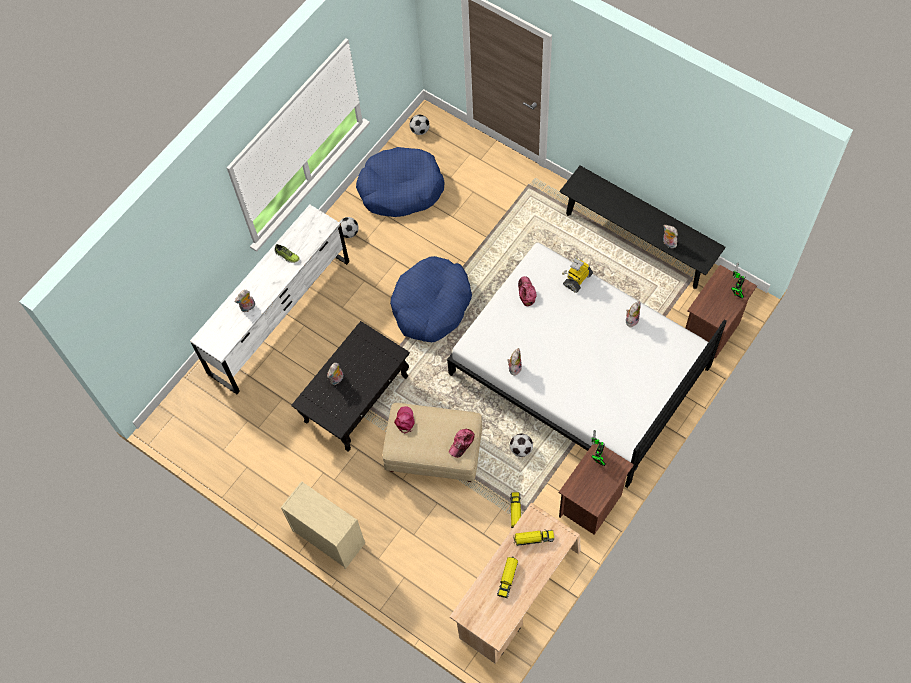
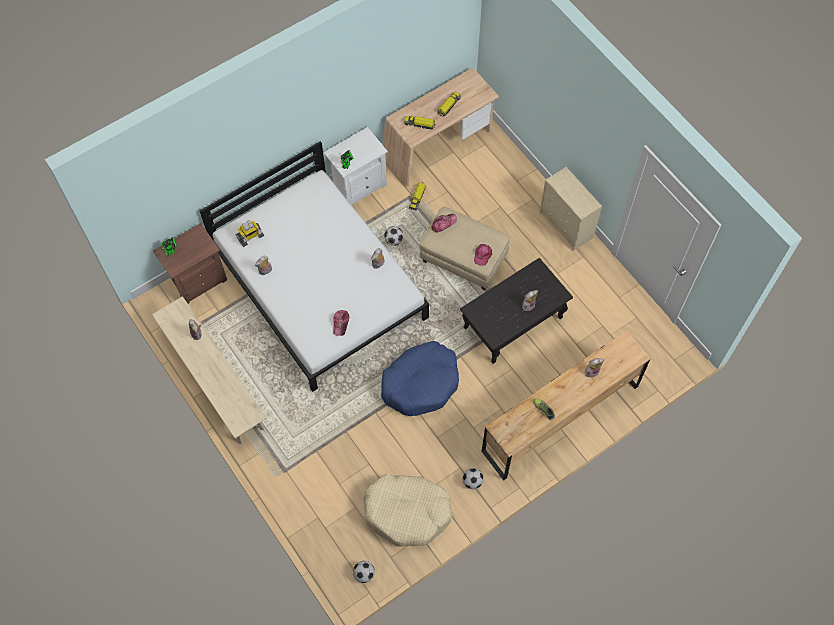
camera: 165 degrees left, 0 degrees up
white dresser [190,205,349,394] -> brown dresser [482,330,651,480]
blue dog bed [356,147,445,217] -> beige dog bed [364,474,453,547]
black bench [559,166,726,289] -> beige bench [152,296,266,444]
brown nightstand [559,444,634,535] -> white nightstand [324,127,388,206]
toy robot [562,257,593,293] -> toy robot moved to [236,220,264,247]

